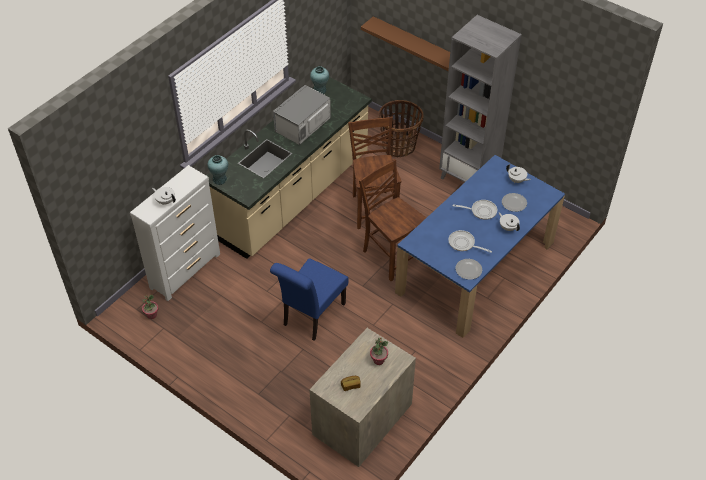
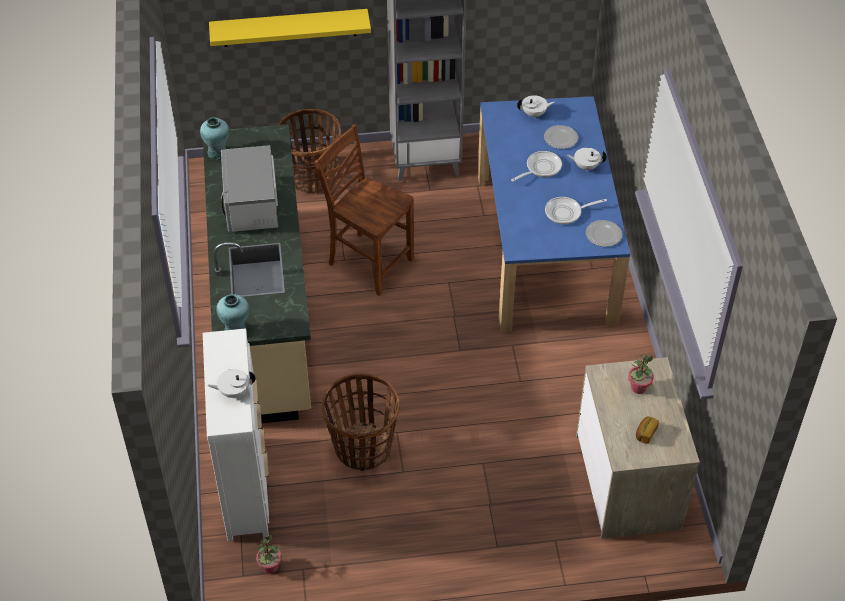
camera: 45 degrees left, 0 degrees up
blue chair [270,258,349,341] -> none
brown chair [359,159,426,281] -> none
brown shelf [361,16,450,71] -> yellow shelf [209,9,371,47]
none -> basket [322,373,400,471]

